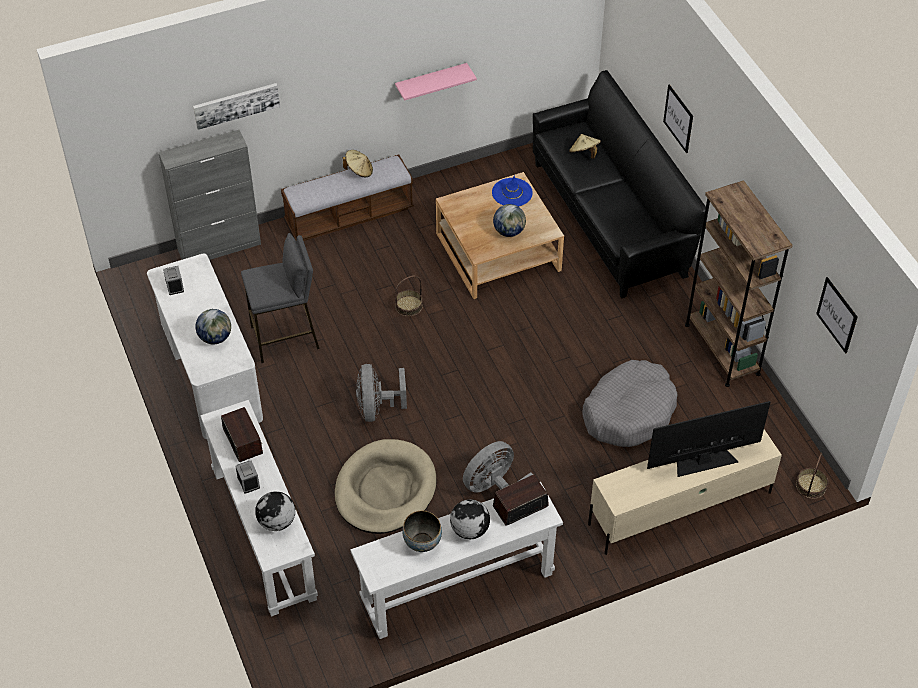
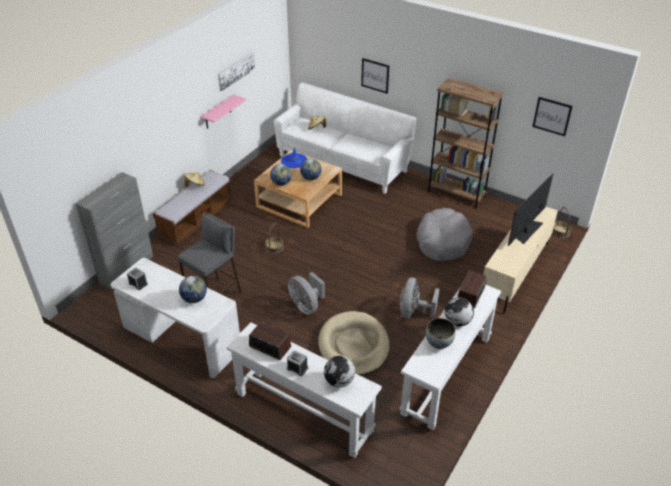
camera: 35 degrees left, 10 degrees down
picture [193,83,280,130] -> picture moved to [218,53,255,91]
black sofa [533,70,706,298] -> white sofa [273,82,416,194]
none -> globe [270,164,292,186]

